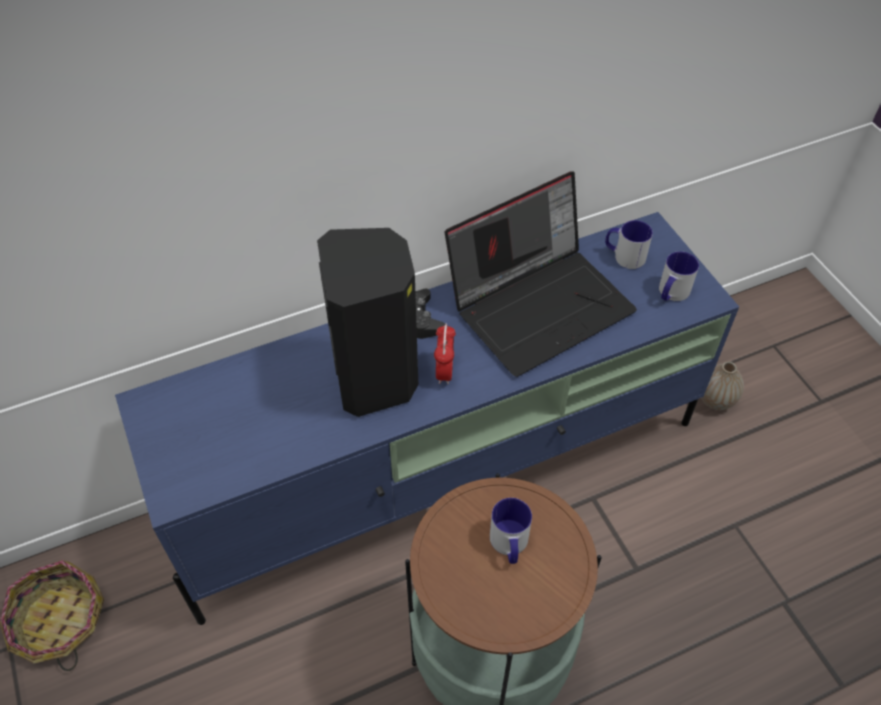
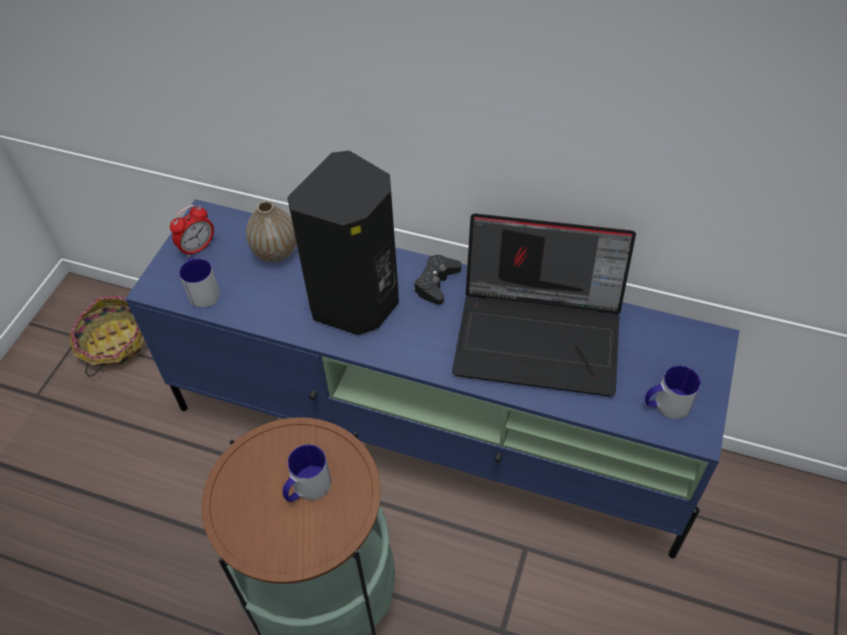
camera: 45 degrees right, 0 degrees up
alarm clock [434,323,456,384] -> alarm clock moved to [170,205,214,257]
mug [605,220,653,269] -> mug moved to [179,258,220,308]
vase [701,361,744,410] -> vase moved to [246,200,297,262]

